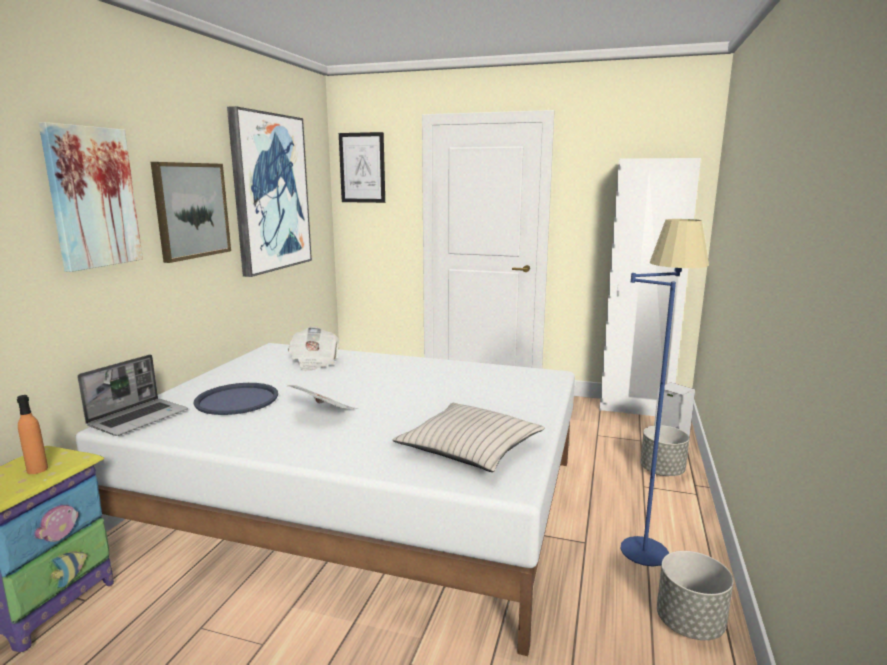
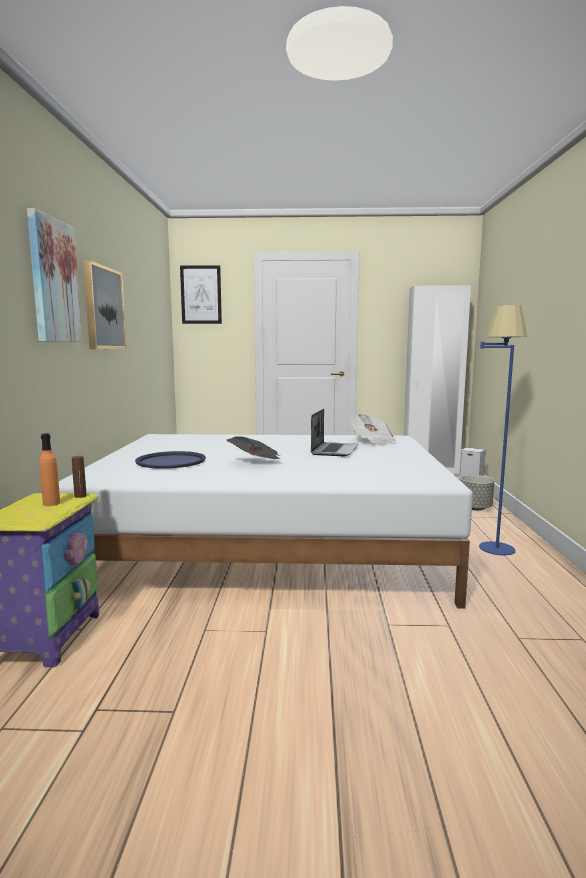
camera: 15 degrees left, 5 degrees down
laptop [77,354,188,436] -> laptop moved to [311,409,358,456]
picture [227,106,312,277] -> none
newspaper [288,327,339,371] -> newspaper moved to [351,414,395,446]
beige pillow [392,403,545,472] -> none
grey planter [657,551,734,640] -> none
none -> brown bottle [72,456,87,498]

